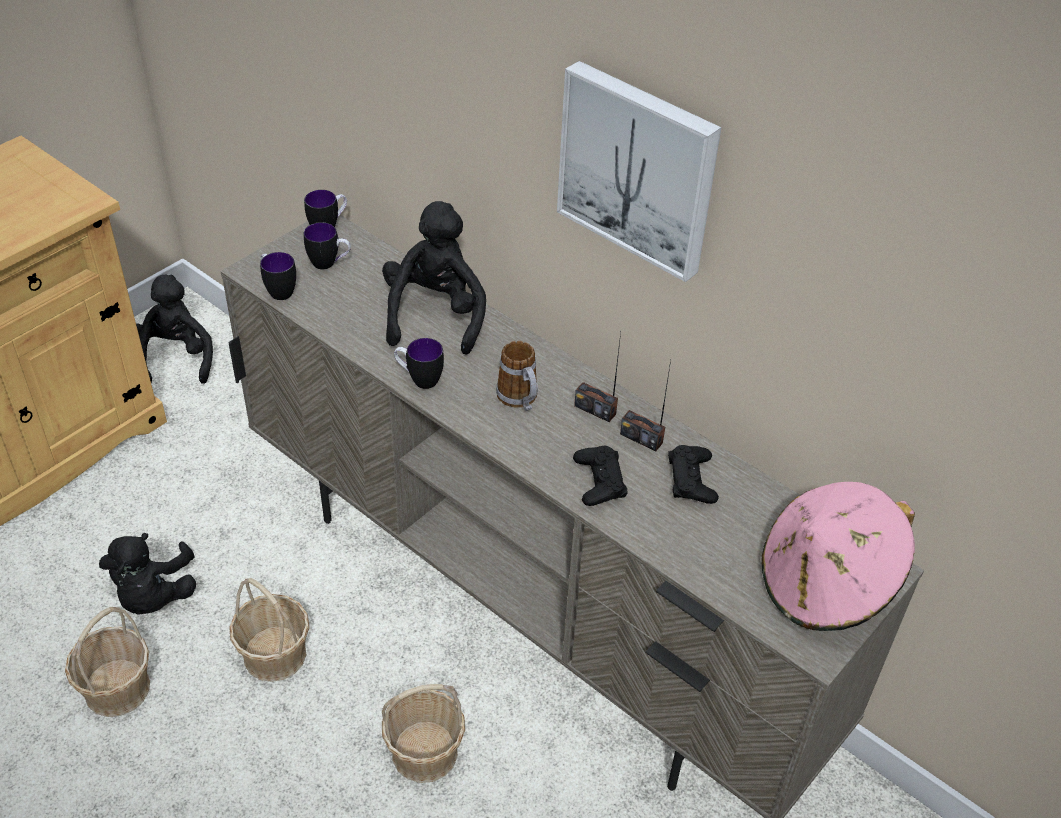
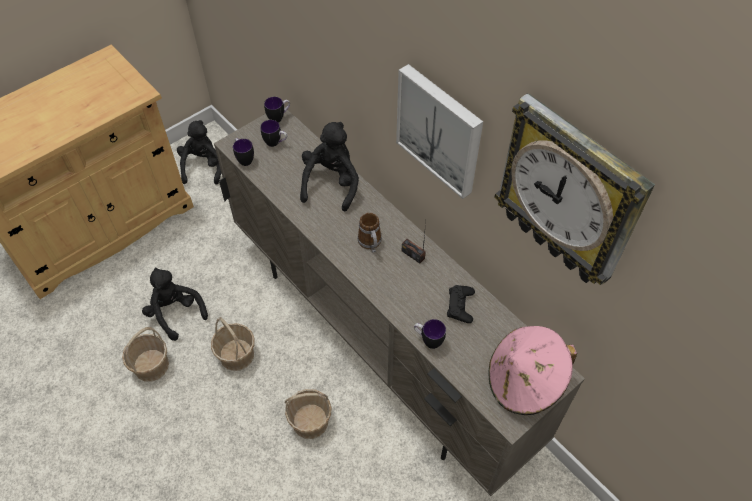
camera: 10 degrees right, 10 degrees up
black plush toy [99,533,196,614] -> black plush toy turned 135 degrees clockwise [142,268,208,341]
mug [394,338,444,389] -> mug moved to [414,319,446,349]
black game controller [573,446,627,506] -> none
radio [620,360,671,451] -> none
none -> wall clock [494,93,655,285]

